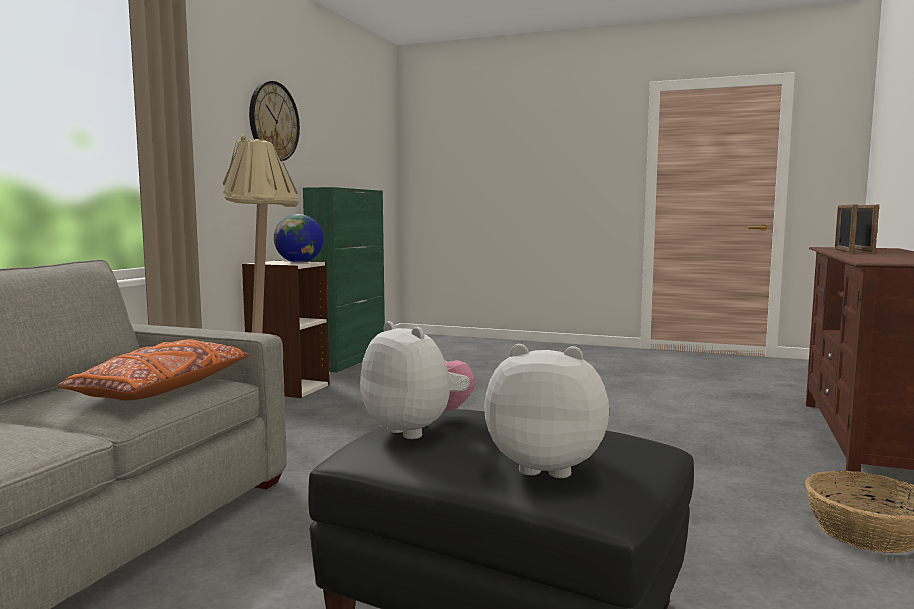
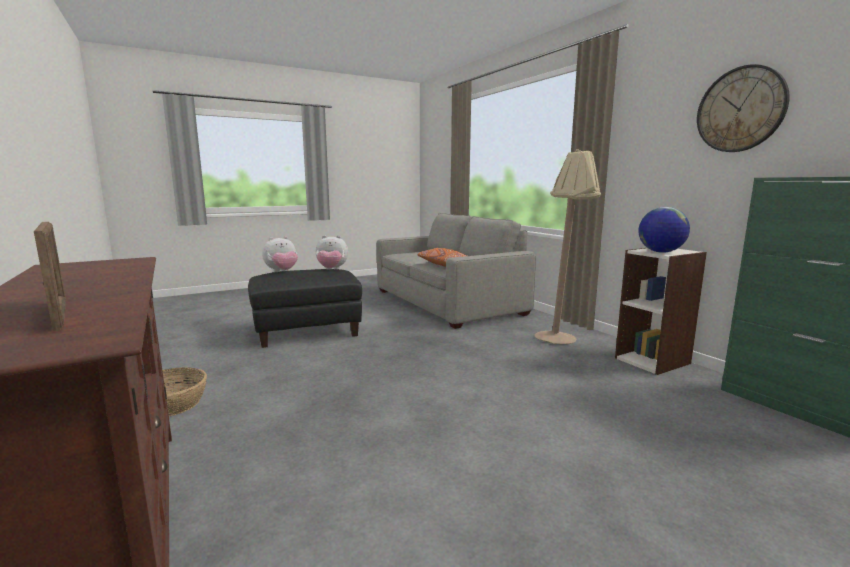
camera: 130 degrees right, 5 degrees up
picture frame [835,204,858,253] -> none

